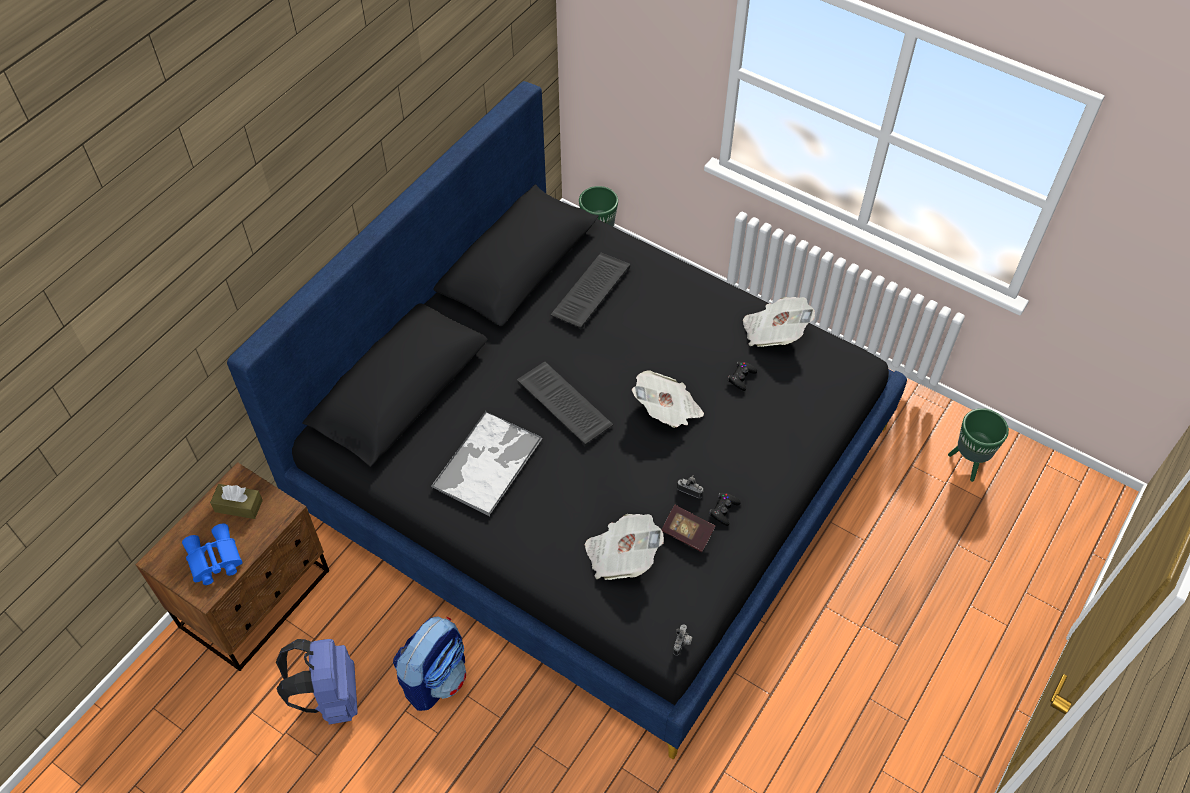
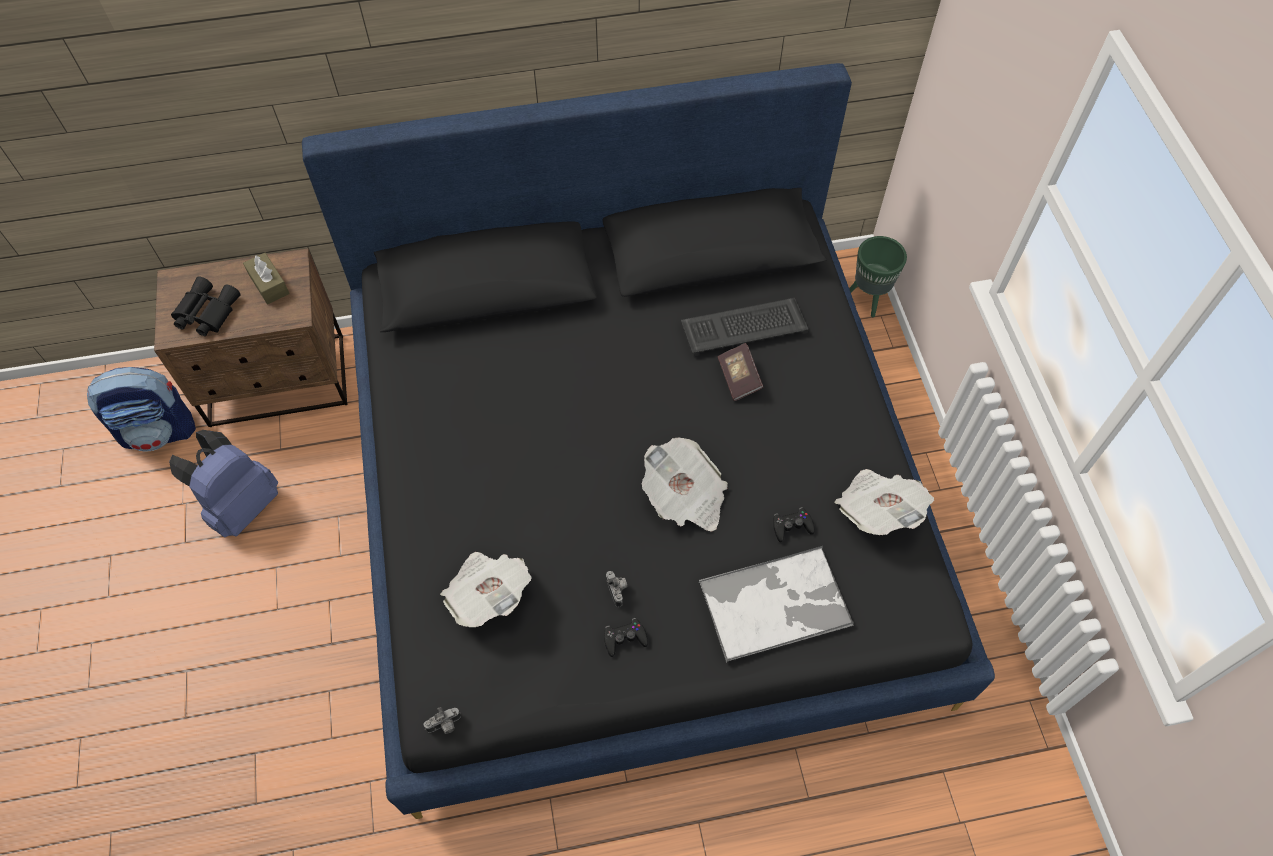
camera: 45 degrees right, 5 degrees up
blue binoculars [182,524,243,585] -> black binoculars [171,276,241,336]
backpack [393,617,466,711] -> backpack moved to [87,367,196,452]
tray [431,411,542,517] -> tray moved to [699,546,854,663]
keyboard [517,362,613,447] -> none
book [661,505,715,552] -> book moved to [718,343,763,401]
green planter [948,408,1009,482] -> none

